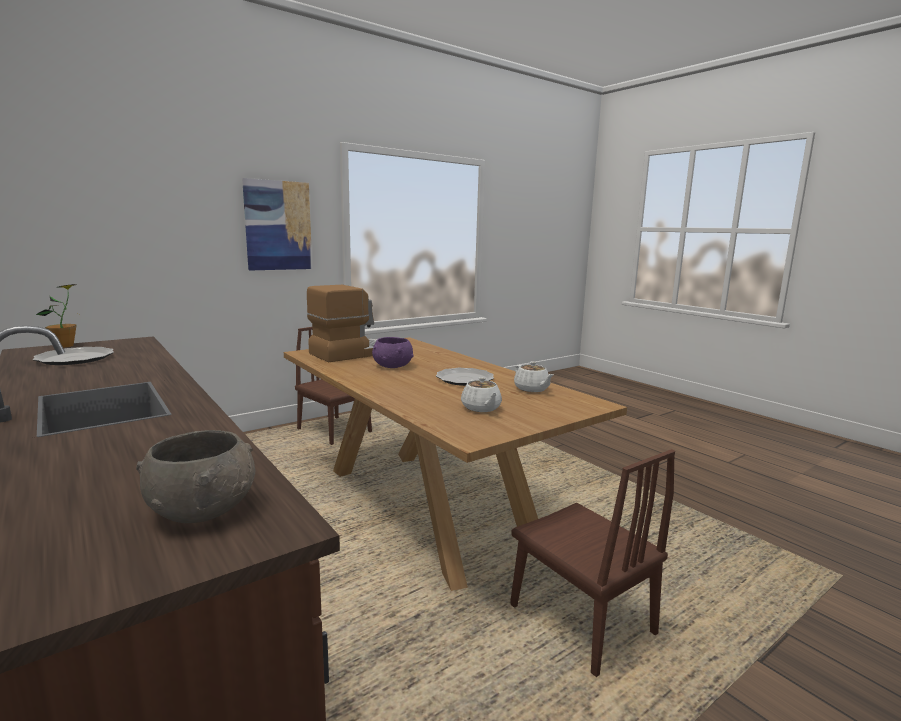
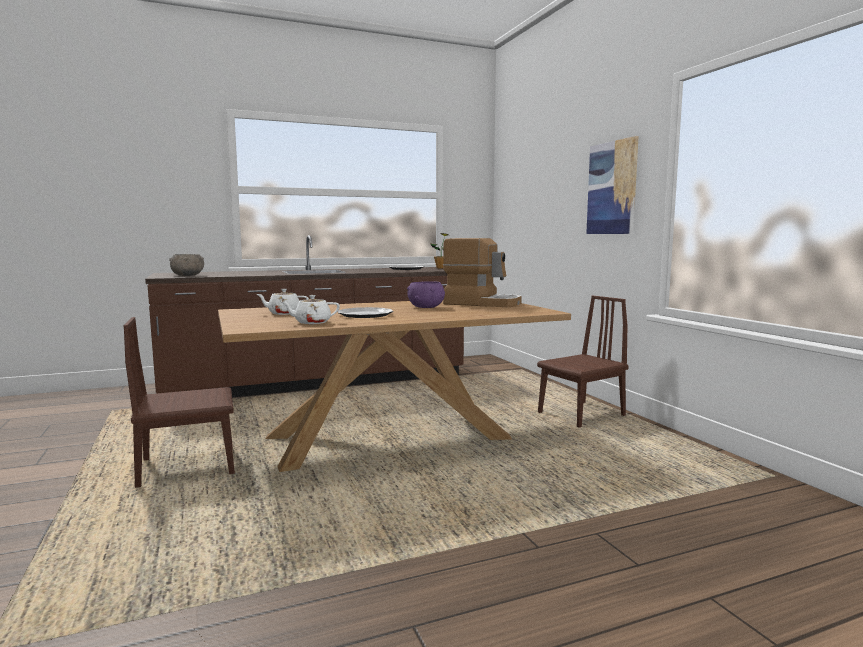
camera: 105 degrees right, 5 degrees down
coffee machine [307,285,378,362] -> coffee machine turned 45 degrees counterclockwise [443,238,522,307]

